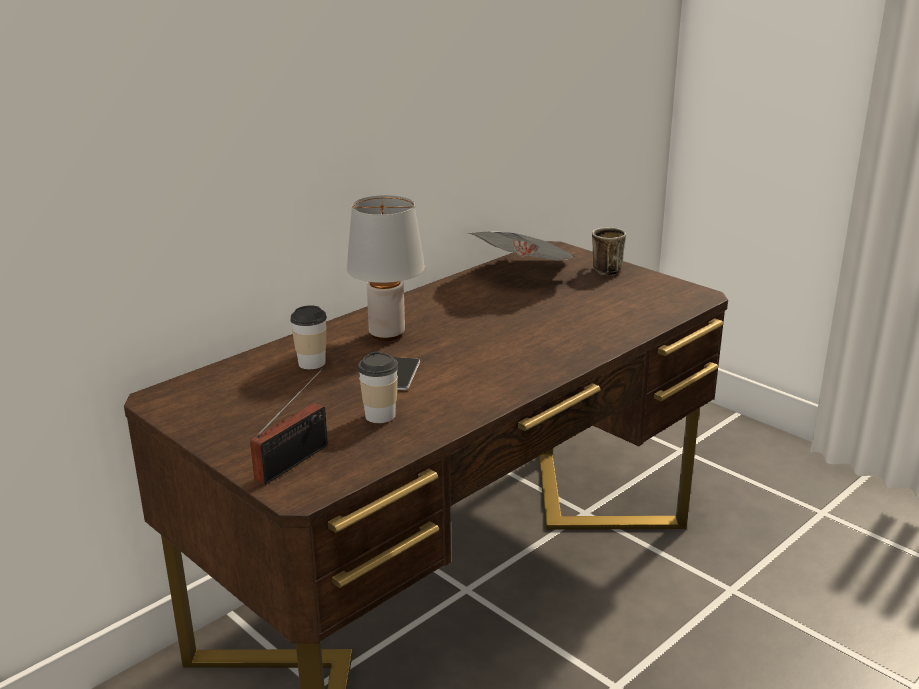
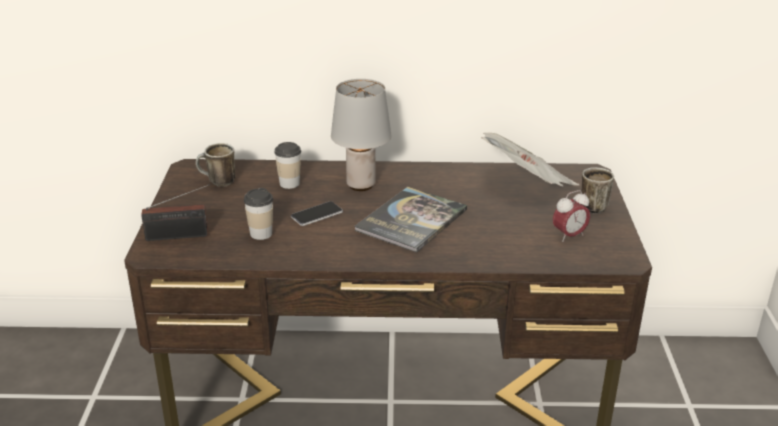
camera: 45 degrees right, 5 degrees up
none -> mug [196,143,235,187]
none -> book [354,187,467,252]
none -> alarm clock [553,190,590,242]

